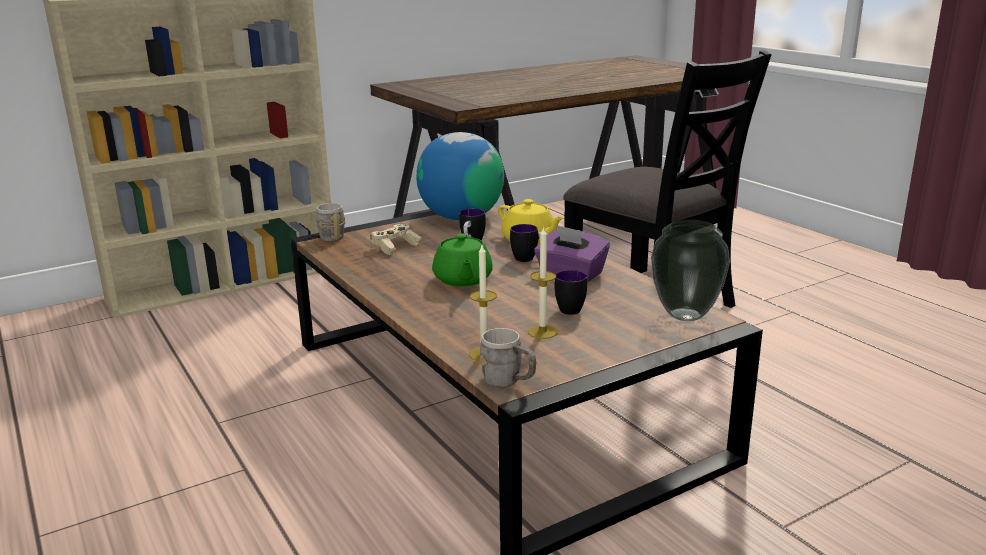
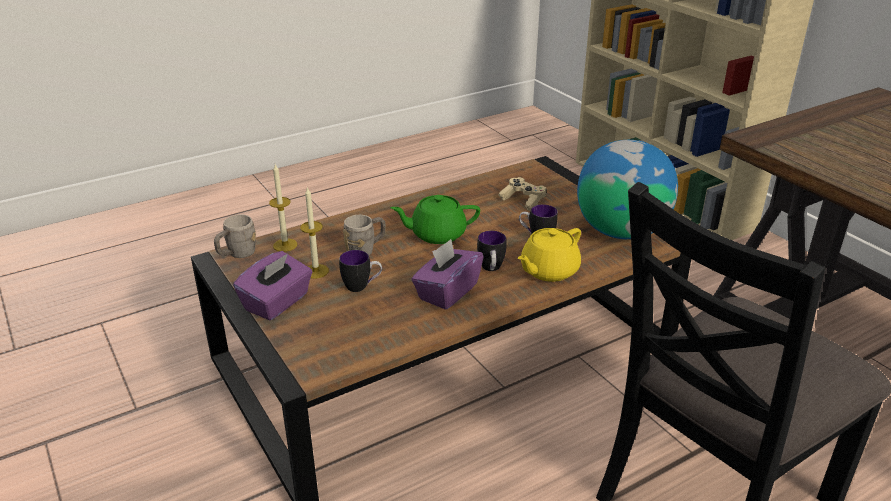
camera: 90 degrees right, 10 degrees up
grey mug [316,203,345,242] -> grey mug moved to [343,215,386,255]
vase [651,219,730,321] -> none
none -> purple tissue box [233,251,312,320]

